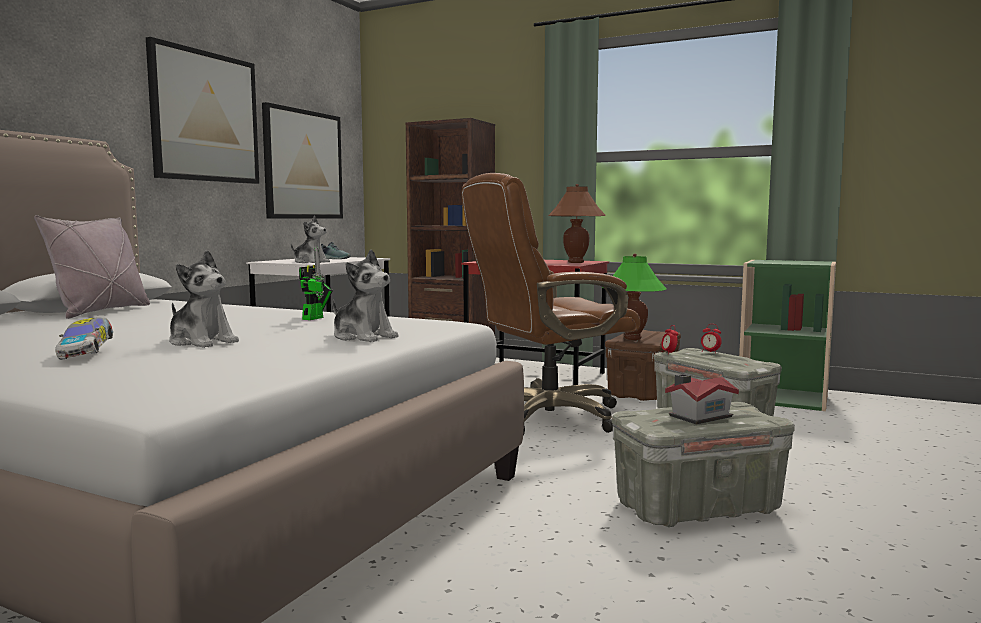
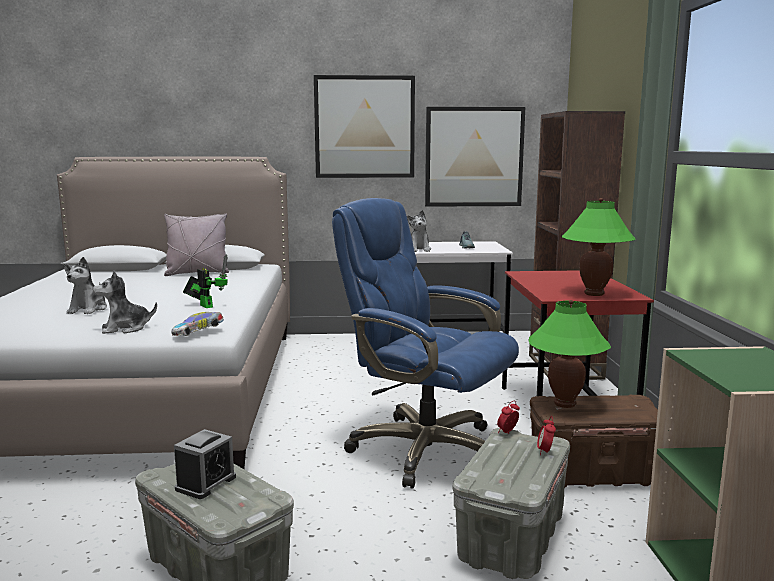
camera: 60 degrees right, 5 degrees up
toy car [55,317,113,360] -> toy car moved to [171,312,224,336]
toy robot [299,246,333,320] -> toy robot turned 120 degrees counterclockwise [183,255,228,308]
plush toy [333,249,399,342] -> plush toy turned 60 degrees clockwise [93,270,157,334]
brown office chair [462,173,640,435] -> blue office chair [332,198,519,489]
brown table lamp [548,184,606,263] -> green table lamp [562,198,636,296]
toy house [665,374,739,425] -> alarm clock [174,429,236,499]

